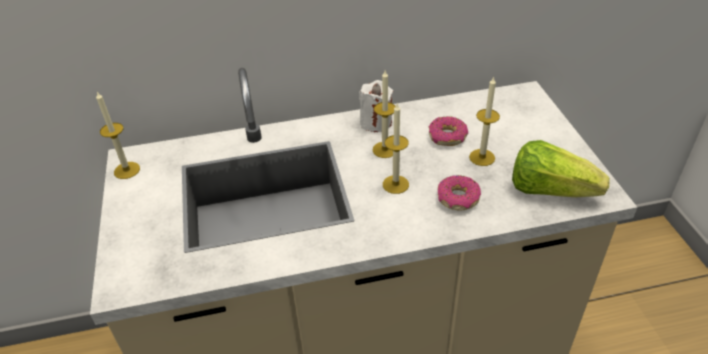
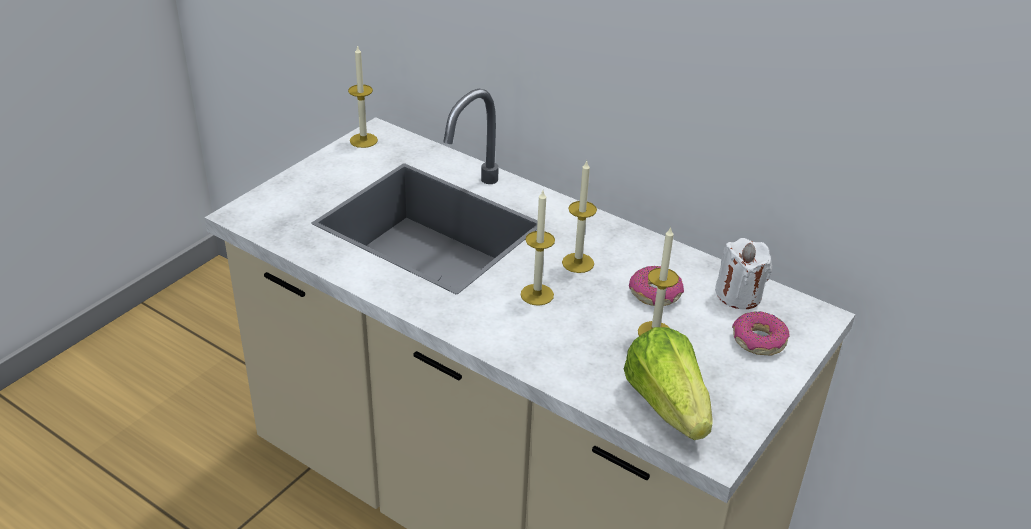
camera: 45 degrees right, 5 degrees down
white candle [359,80,393,132] -> white candle moved to [715,238,772,309]
donut [438,175,481,210] -> donut moved to [732,311,790,356]

